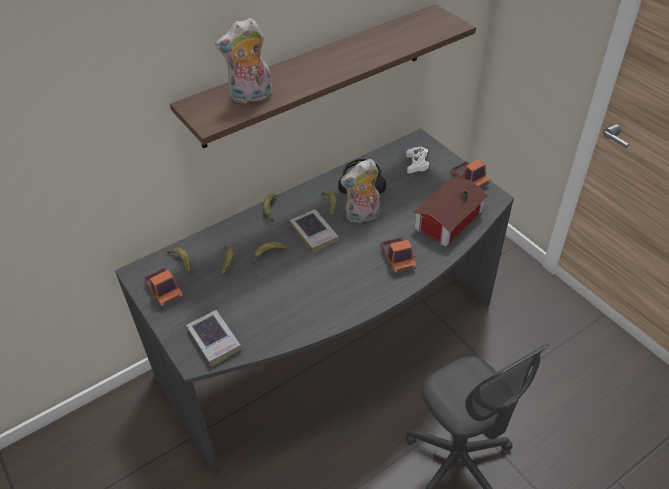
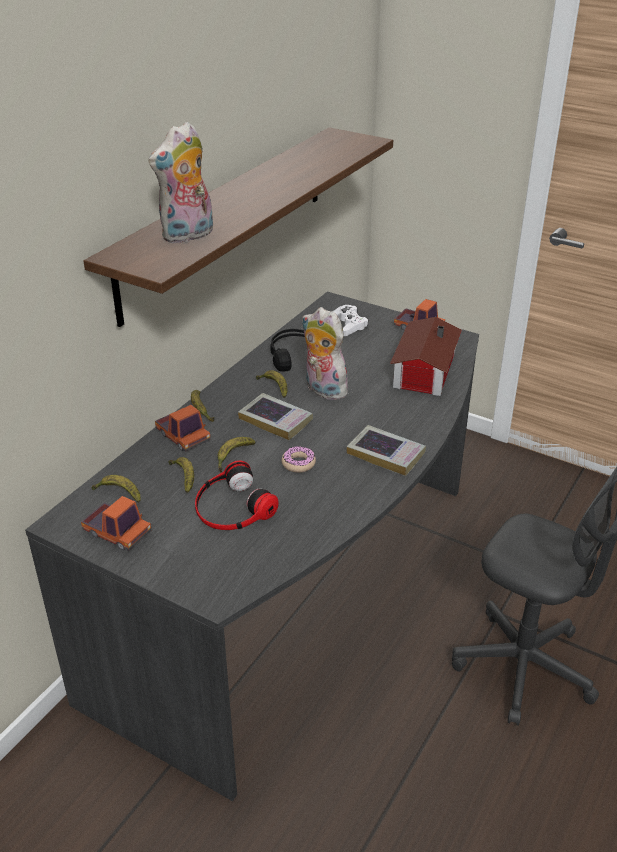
camera: 25 degrees left, 10 degrees down
book [186,310,242,366] -> book moved to [347,425,426,476]
plush toy [340,159,380,223] -> plush toy turned 90 degrees clockwise [302,307,348,400]
toy truck [381,237,416,274] -> toy truck moved to [155,405,211,452]
none -> headphones [195,461,279,530]
none -> donut [282,446,316,473]

